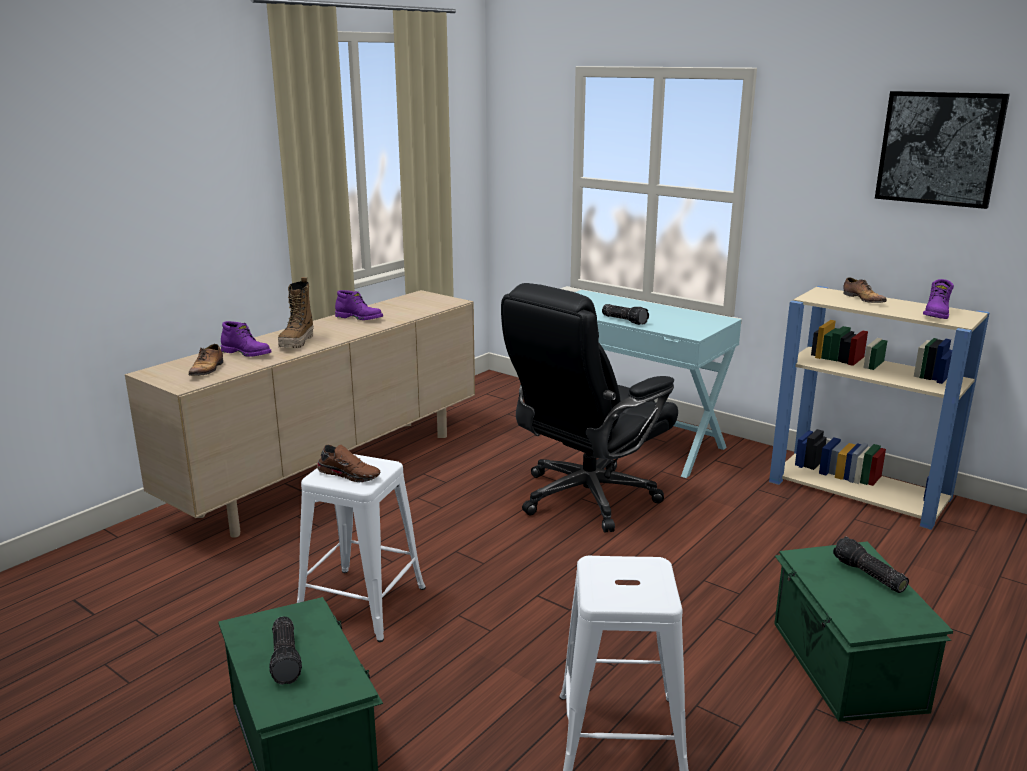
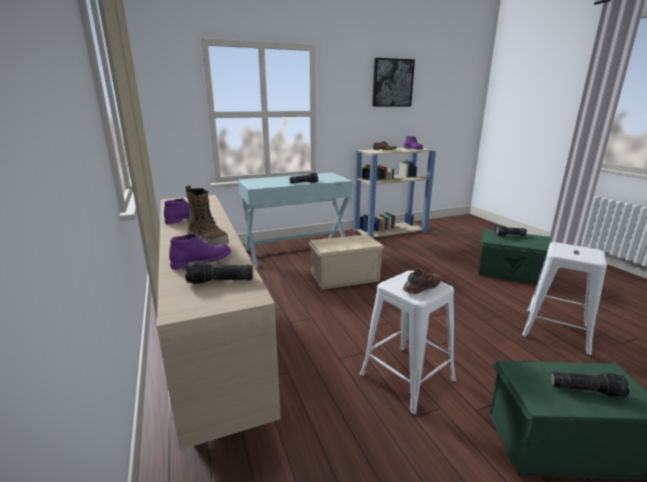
camera: 60 degrees left, 0 degrees up
shoe [188,344,223,376] -> flashlight [185,261,253,284]
black office chair [501,283,678,533] -> beige storage box [308,234,384,290]

